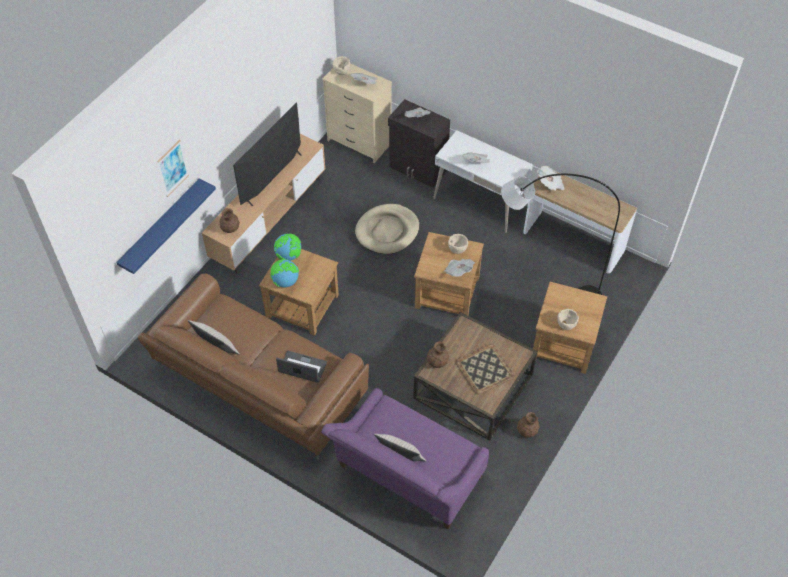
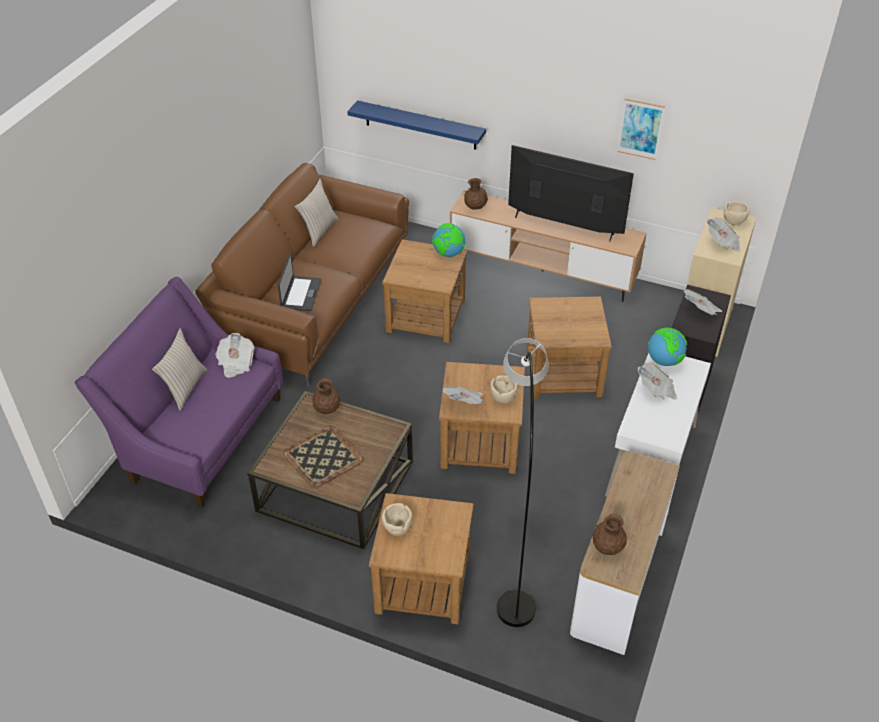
camera: 80 degrees right, 10 degrees down
picture [157,140,189,197] -> picture moved to [617,98,665,160]
globe [270,259,299,288] -> globe moved to [648,328,687,366]
beige dog bed [355,204,419,254] -> brown side table [527,296,612,399]
brown vase [517,412,540,438] -> brown vase moved to [592,514,627,555]
newspaper [537,166,565,191] -> newspaper moved to [216,333,254,378]

